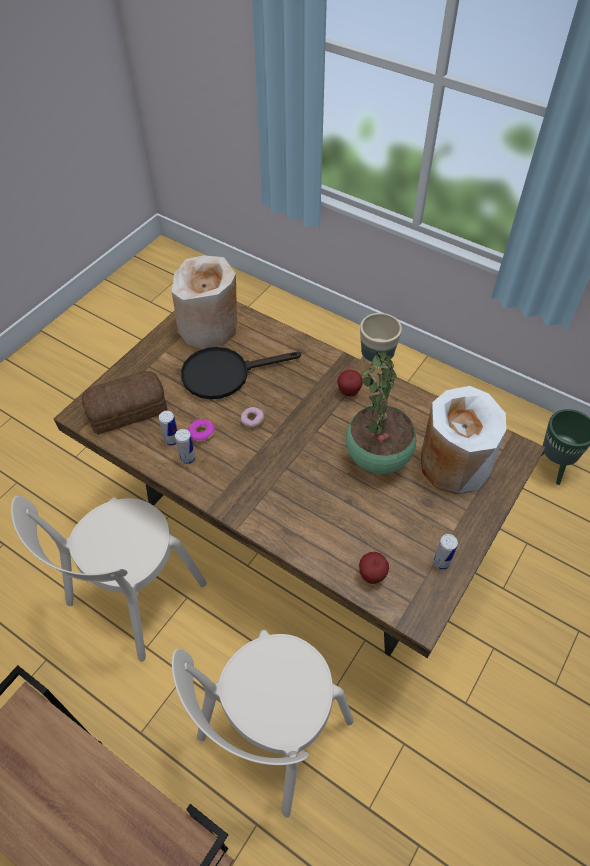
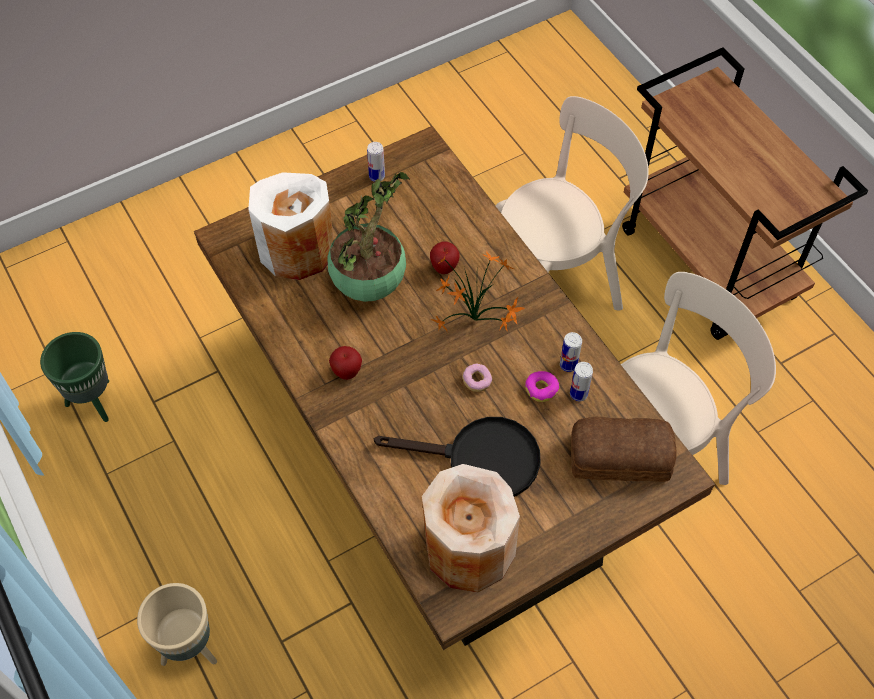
camera: 155 degrees left, 5 degrees up
apple [359,552,389,584] -> apple moved to [430,242,459,274]
none -> potted plant [431,251,525,333]

